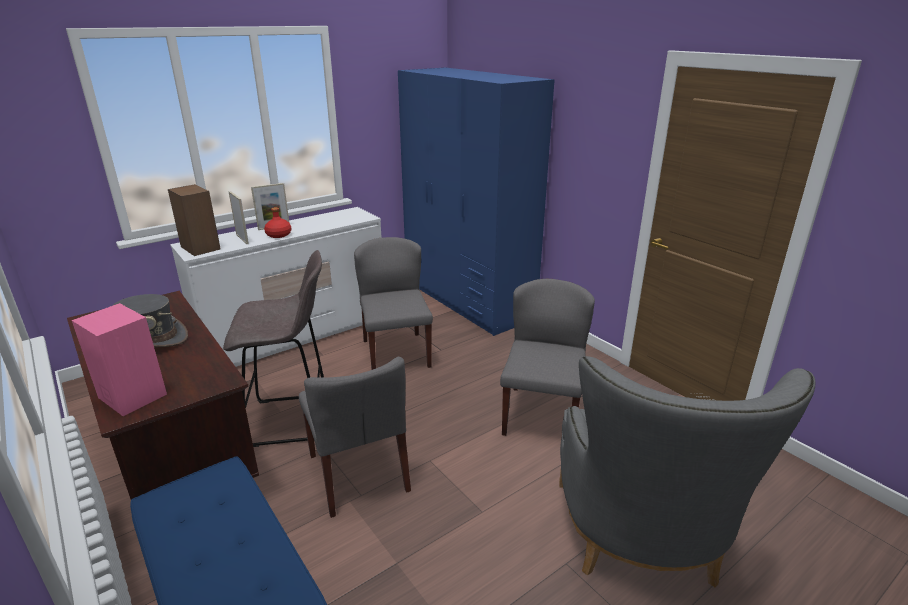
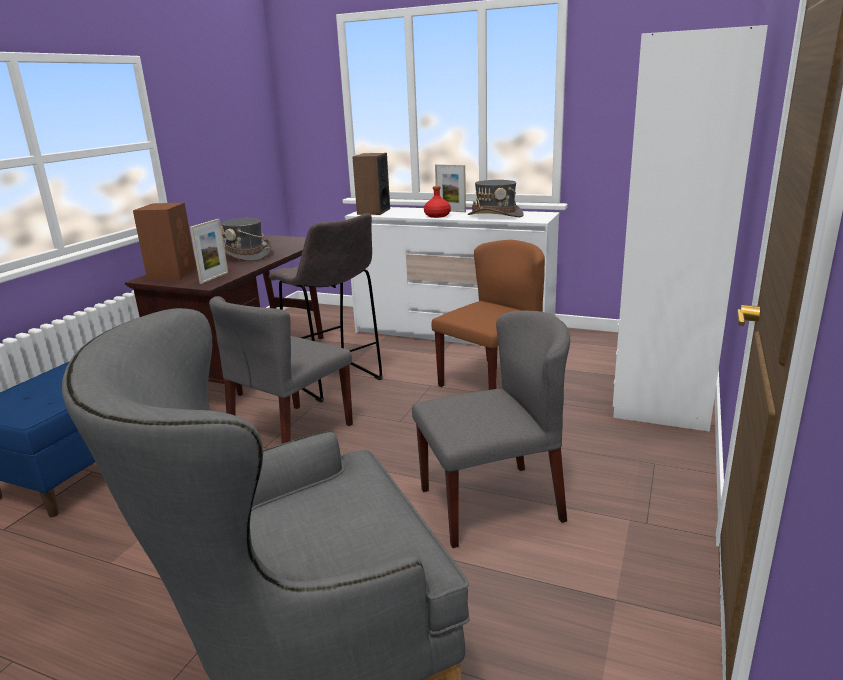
camera: 60 degrees right, 5 degrees down
pink speaker [72,303,167,416] -> brown speaker [133,203,196,280]
picture frame [228,191,249,244] -> picture frame moved to [190,219,228,284]
grey chair [354,237,433,370] -> brown chair [431,240,545,390]
blue wardrobe [398,67,555,336] -> white wardrobe [613,25,768,432]
none -> grey hat [468,180,524,217]

